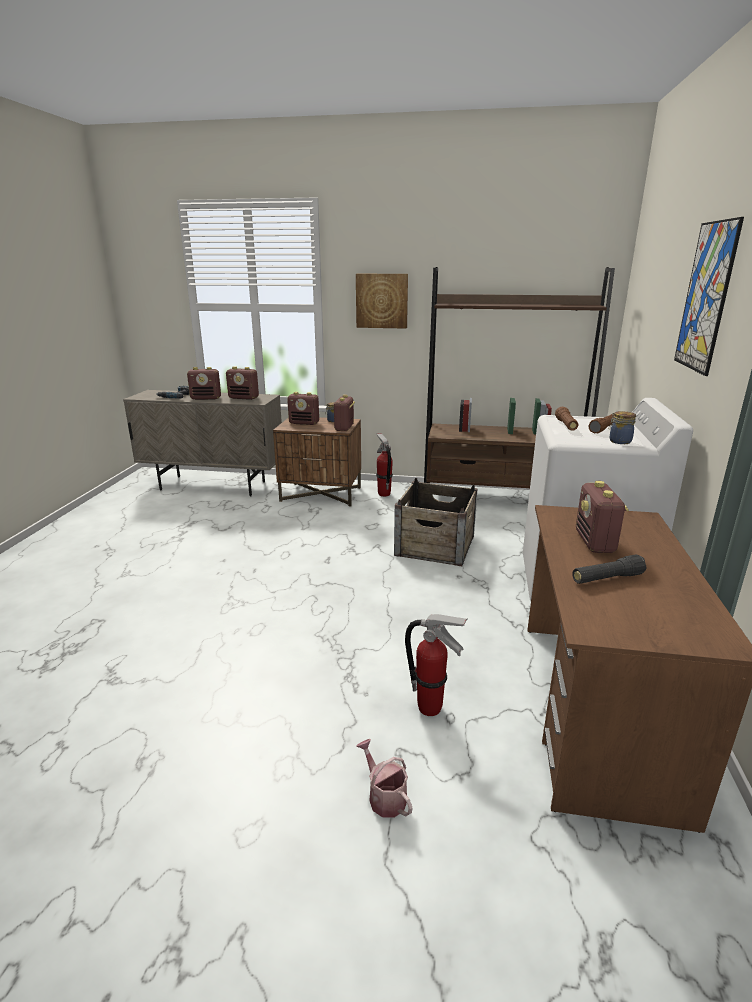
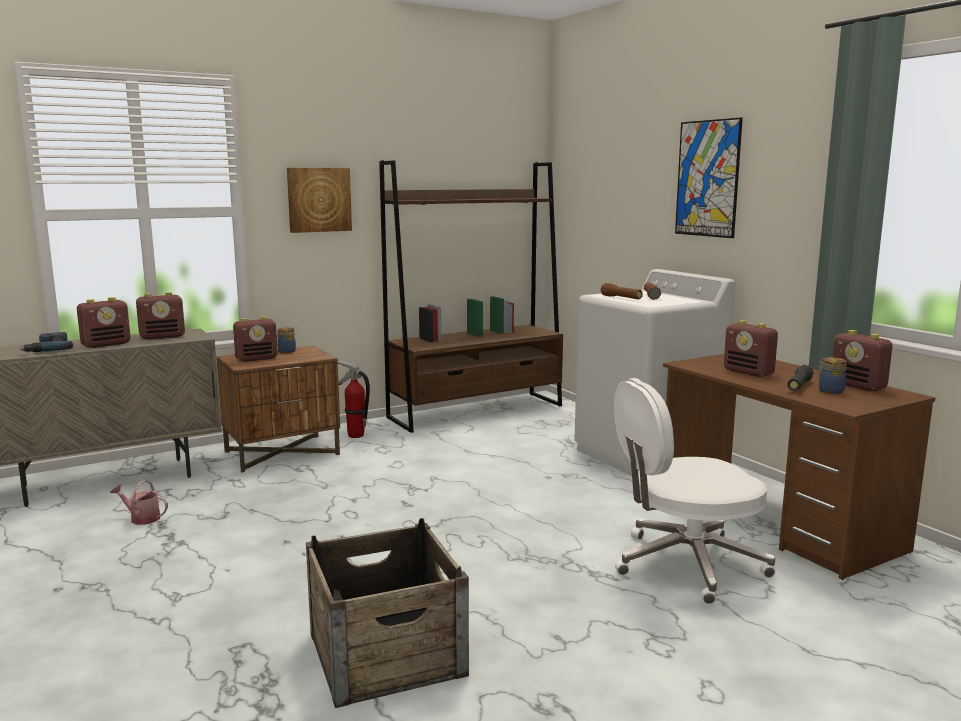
camera: 40 degrees left, 10 degrees down
radio [334,395,355,431] -> radio moved to [833,330,892,391]
watering can [356,739,412,818] -> watering can moved to [110,480,168,525]
crate [394,478,478,566] -> crate moved to [306,518,469,708]
fire extinguisher [405,614,468,716] -> white office chair [614,378,775,604]
jar [609,411,636,444] -> jar moved to [817,357,847,394]

